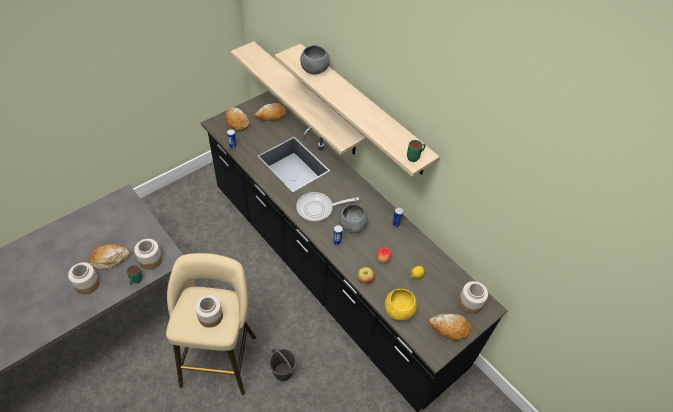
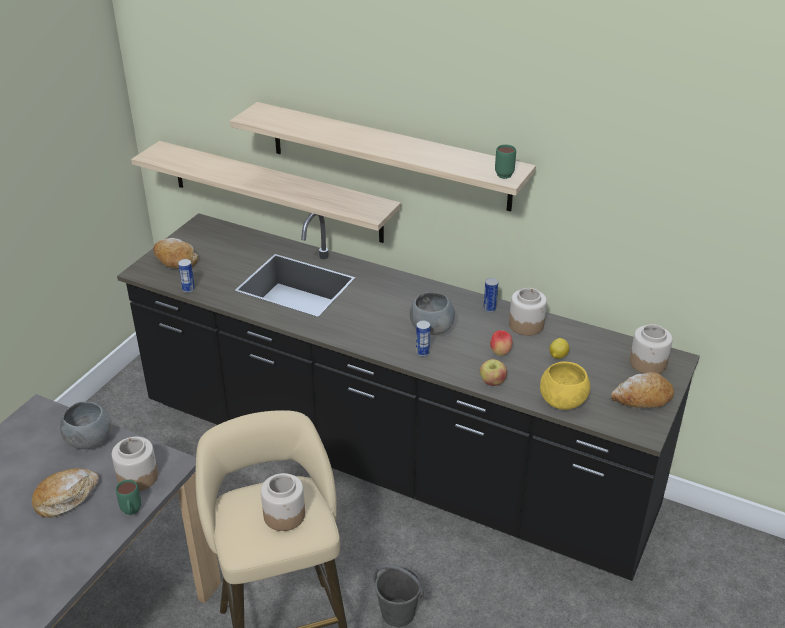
camera: 20 degrees left, 15 degrees down
jar [68,262,100,294] -> jar moved to [509,288,547,336]
bread [255,103,287,121] -> none
frying pan [296,192,359,222] -> none
grey bowl [300,45,330,74] -> grey bowl moved to [60,401,112,449]

